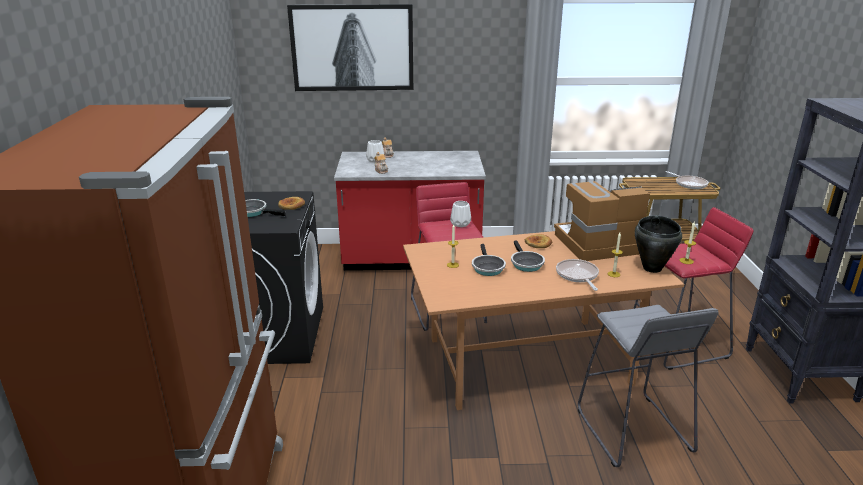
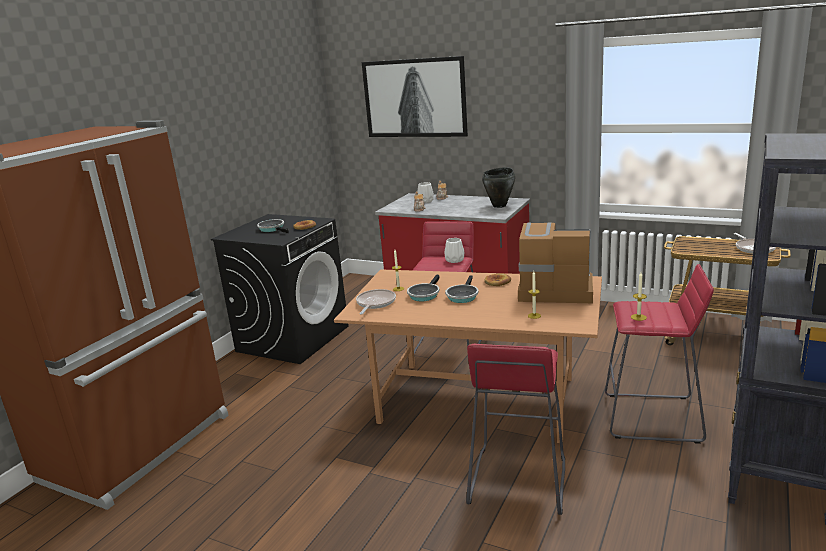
camera: 30 degrees right, 5 degrees down
frying pan [556,259,599,291] -> frying pan moved to [356,289,396,315]
grey stool [578,305,719,467] -> red stool [466,344,565,515]
black cooking pot [635,215,682,273] -> black cooking pot moved to [482,167,515,208]

